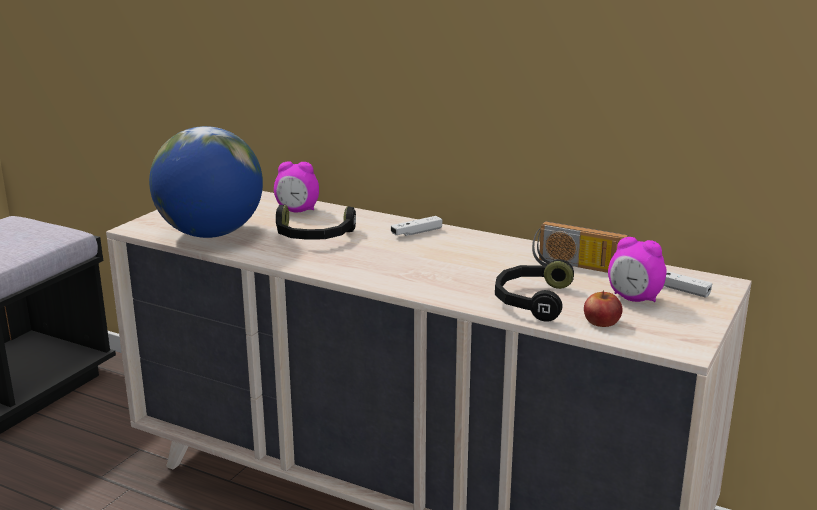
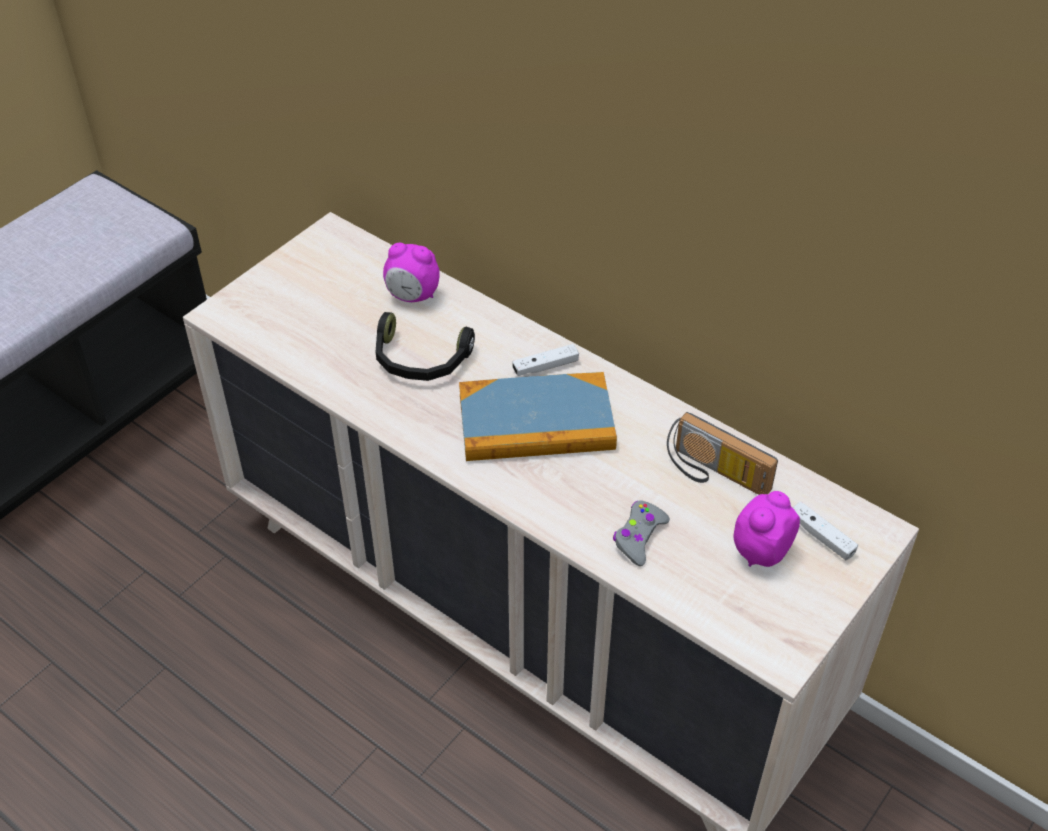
camera: 10 degrees right, 25 degrees up
globe [149,126,263,238] -> none
black headphones [495,259,574,322] -> grey game controller [613,500,670,566]
apple [584,291,622,327] -> none
alarm clock [608,237,667,302] -> alarm clock turned 90 degrees clockwise [734,491,800,567]
none -> book [459,372,617,461]

